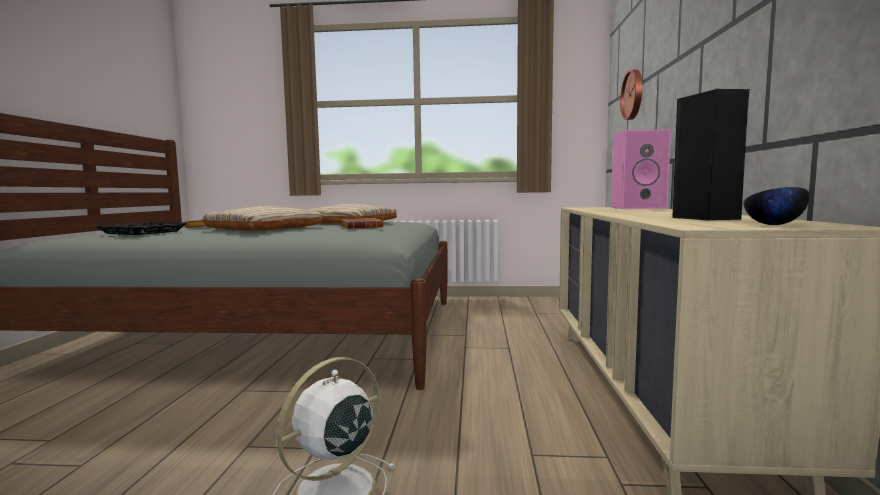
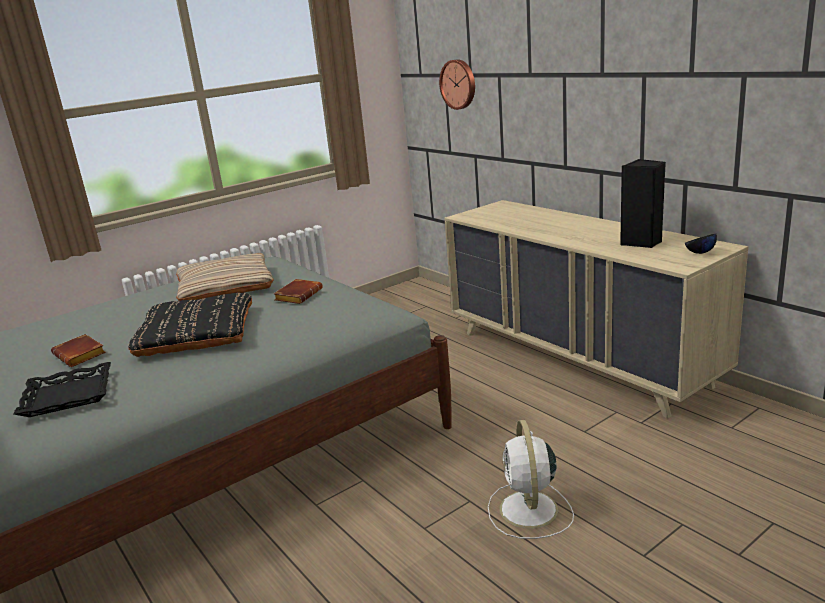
camera: 40 degrees left, 15 degrees up
beige pillow [202,206,323,231] -> black pillow [128,293,252,357]
pink speaker [611,129,671,209] -> none

